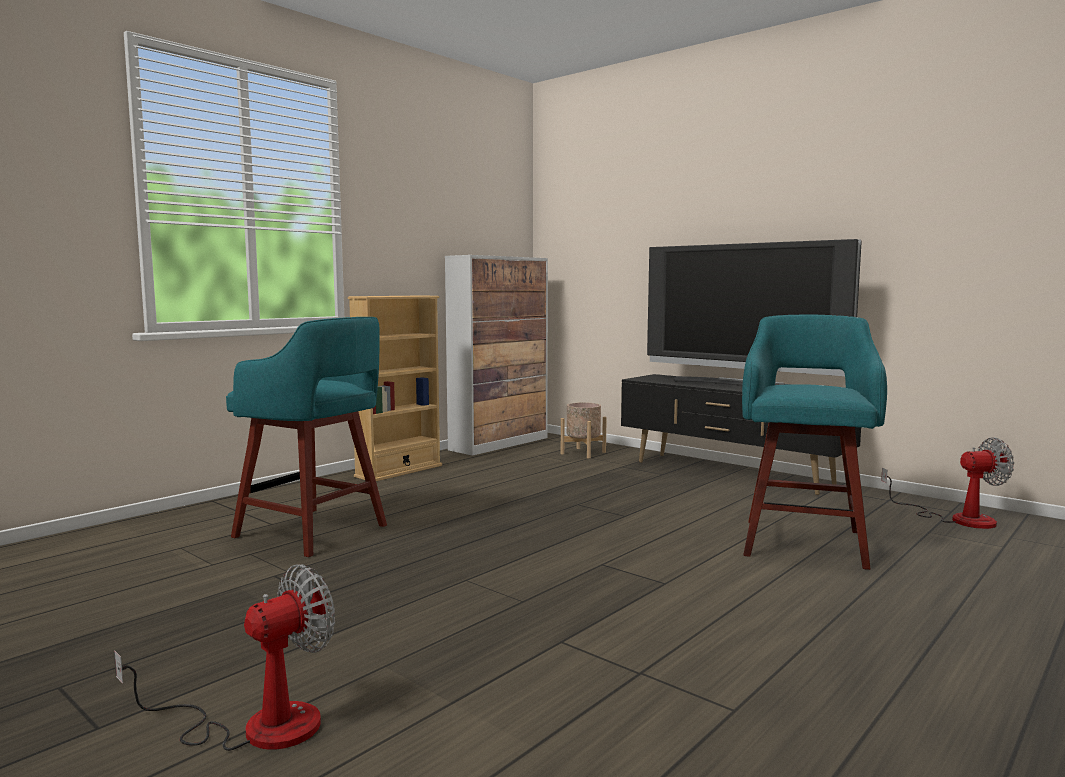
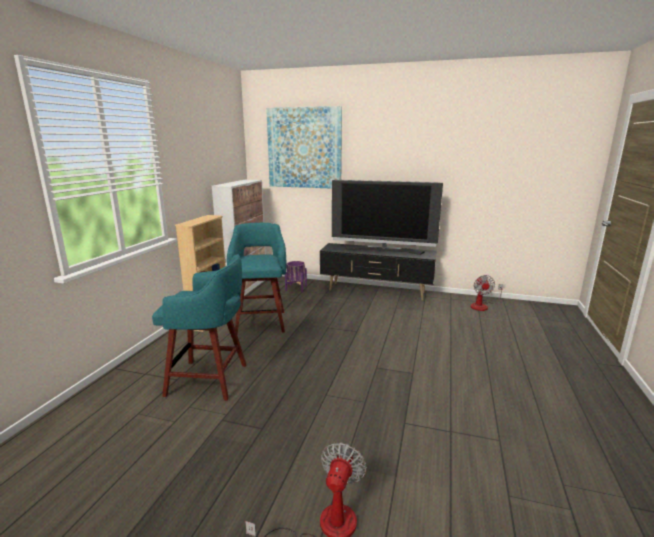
camera: 25 degrees left, 10 degrees up
beige planter [561,402,607,459] -> purple planter [285,261,307,292]
turquoise stool [742,315,887,570] -> turquoise stool moved to [227,223,286,334]
fan [881,437,1014,529] -> fan turned 120 degrees clockwise [471,275,503,311]
none -> picture [266,106,342,189]

